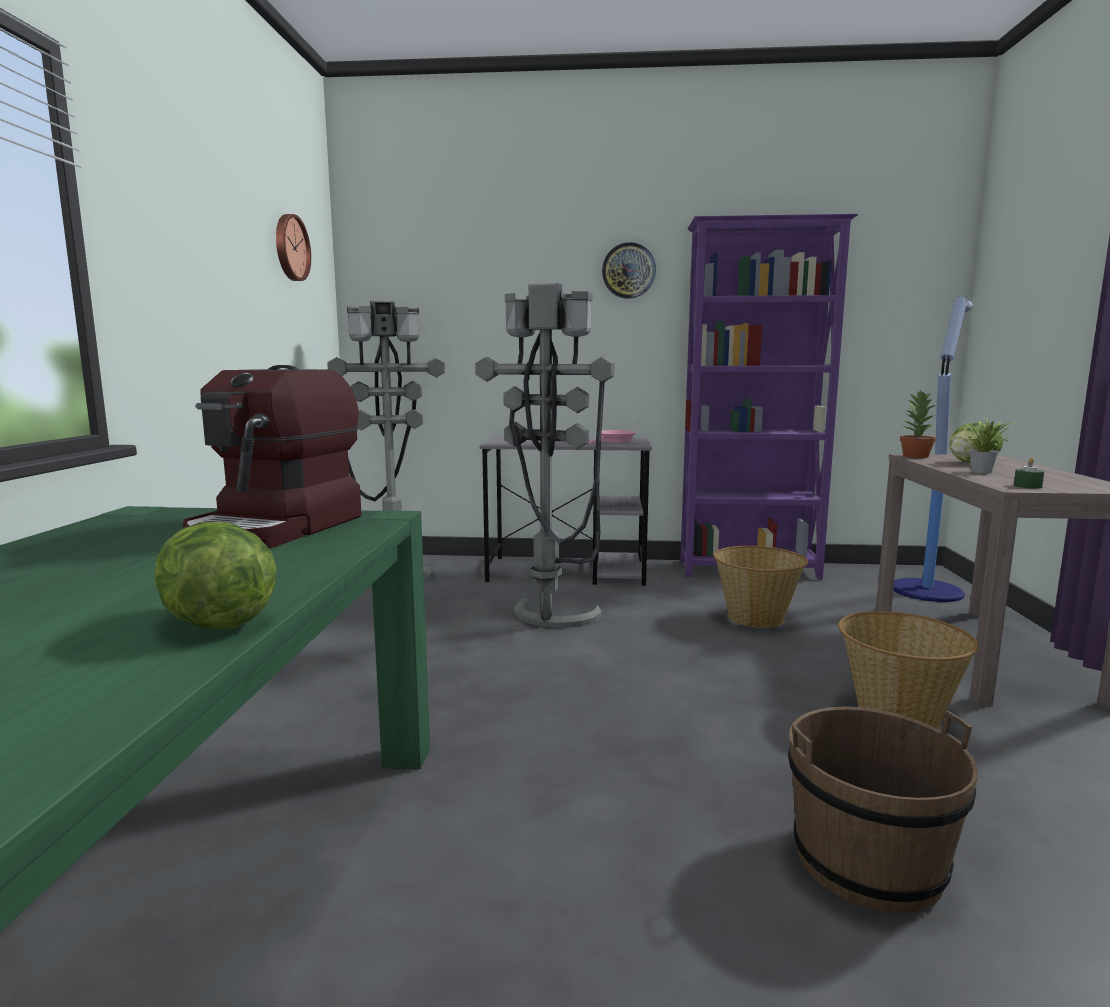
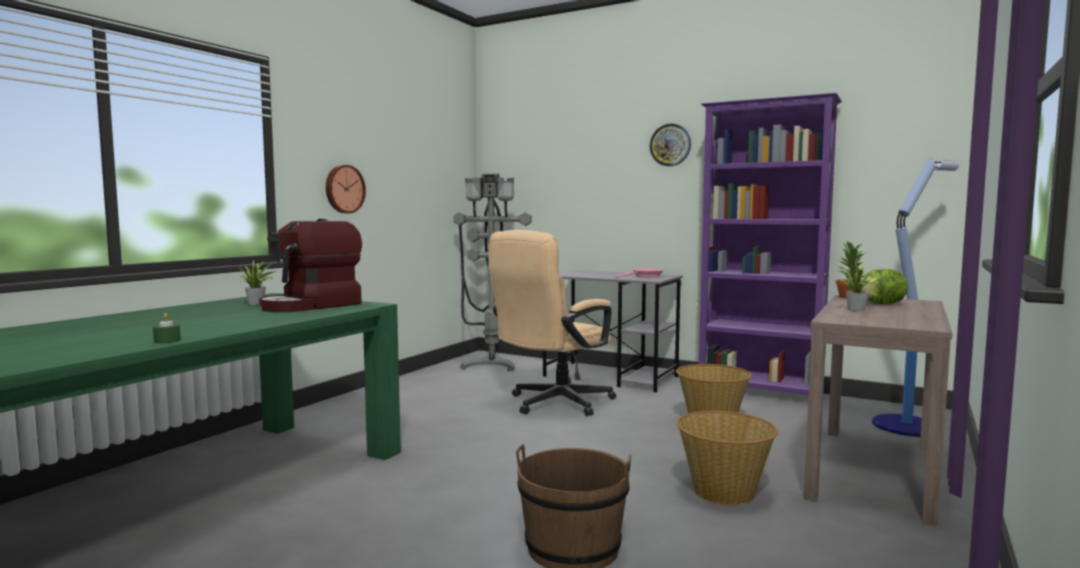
camera: 25 degrees right, 5 degrees down
lettuce [154,522,277,629] -> none
wall clock [276,214,311,281] -> wall clock moved to [326,165,366,213]
grey floor lamp [475,283,614,628] -> beige office chair [488,230,616,416]
green candle [1014,458,1044,489] -> green candle moved to [153,313,181,343]
none -> potted plant [238,260,277,305]

